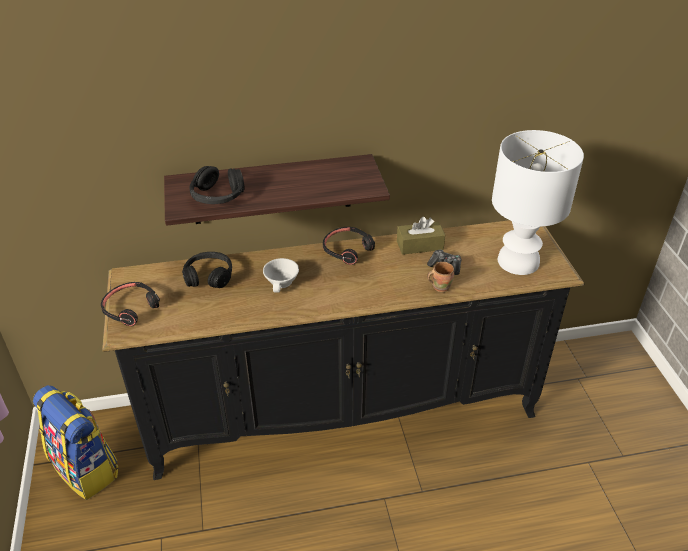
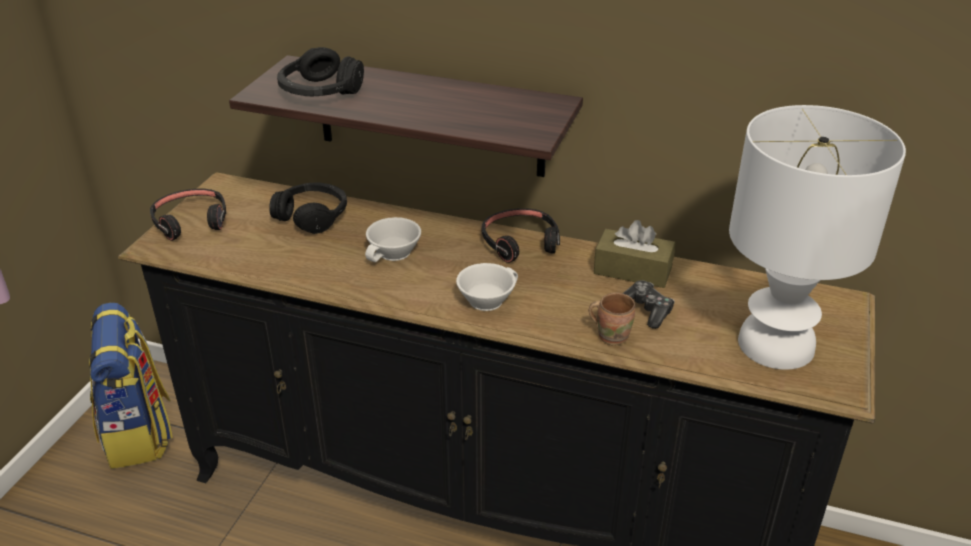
camera: 30 degrees right, 5 degrees down
none -> white cup [456,263,518,311]

